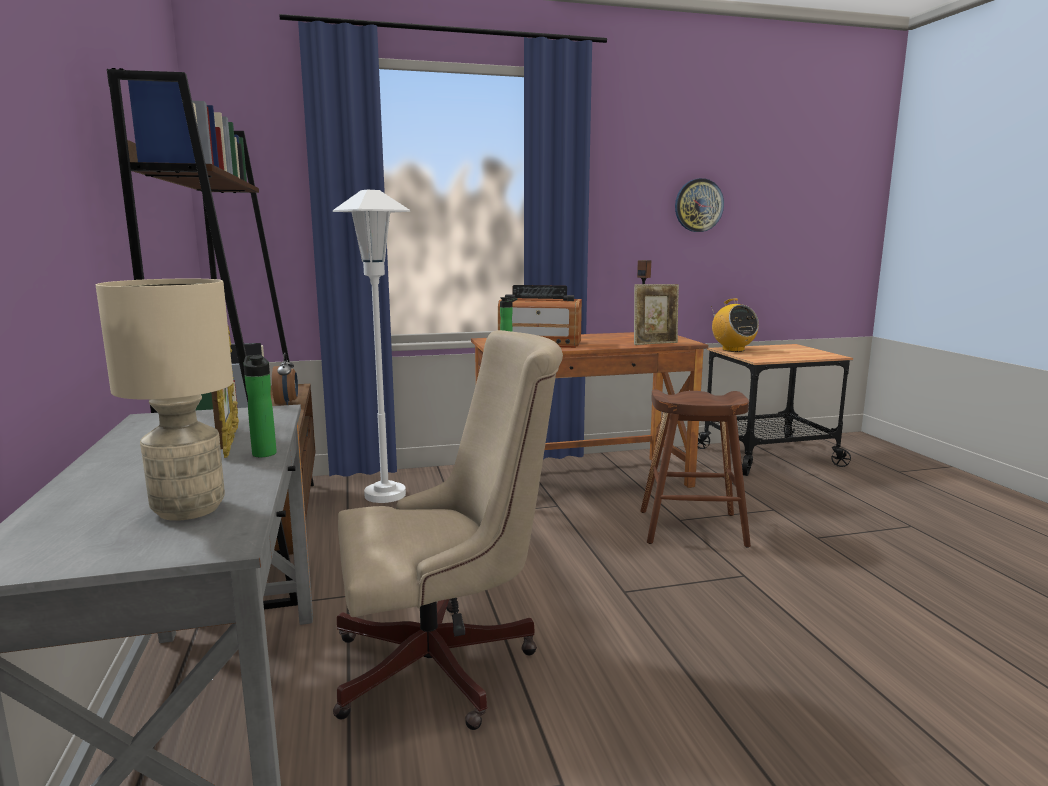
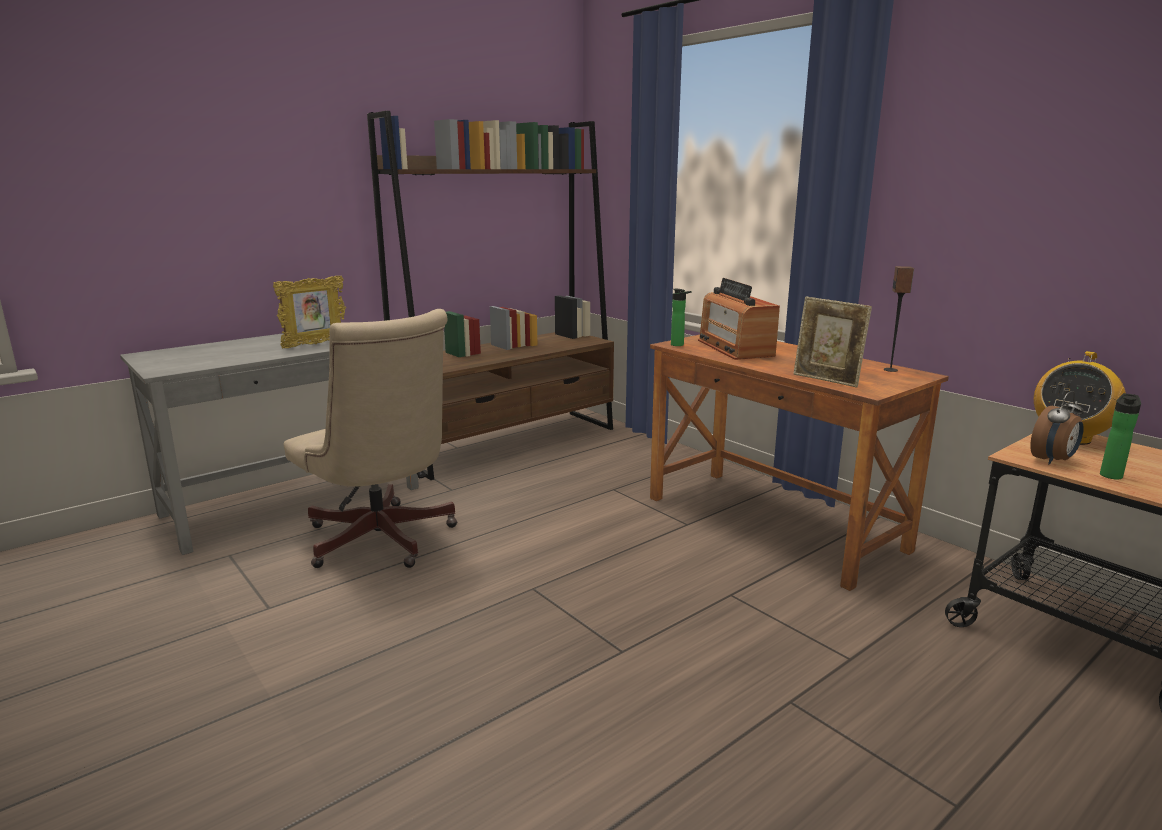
camera: 65 degrees right, 5 degrees up
beige table lamp [96,279,233,521] -> none
bottle [243,355,277,457] -> bottle moved to [1100,393,1141,479]
alarm clock [272,353,298,405] -> alarm clock moved to [1030,391,1084,465]
white floor lamp [333,190,410,503] -> none
brown stool [640,389,751,547] -> none
wall clock [675,178,724,232] -> none

